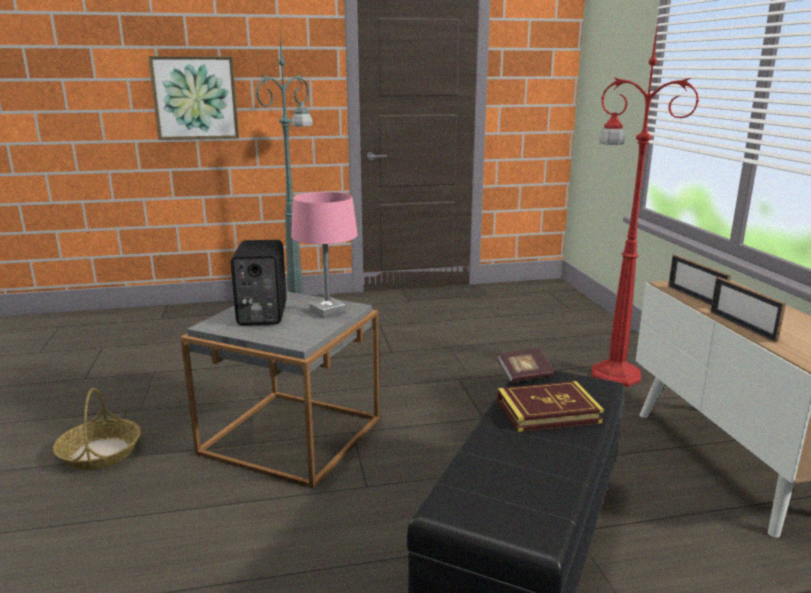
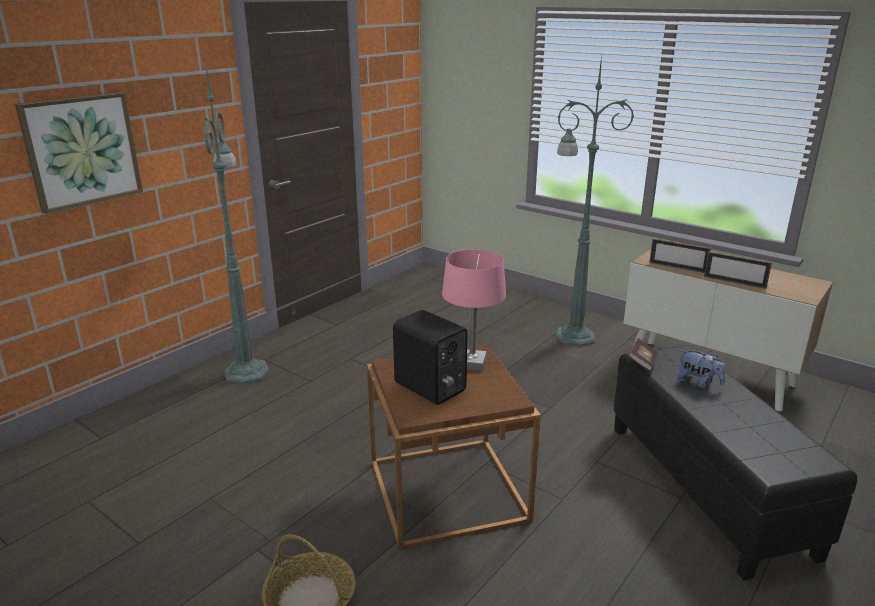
camera: 40 degrees left, 5 degrees up
grey side table [181,292,380,488] -> brown side table [367,344,541,549]
book [497,381,604,432] -> plush toy [678,350,725,388]
red floor lamp [591,21,699,387] -> green floor lamp [556,55,634,347]

